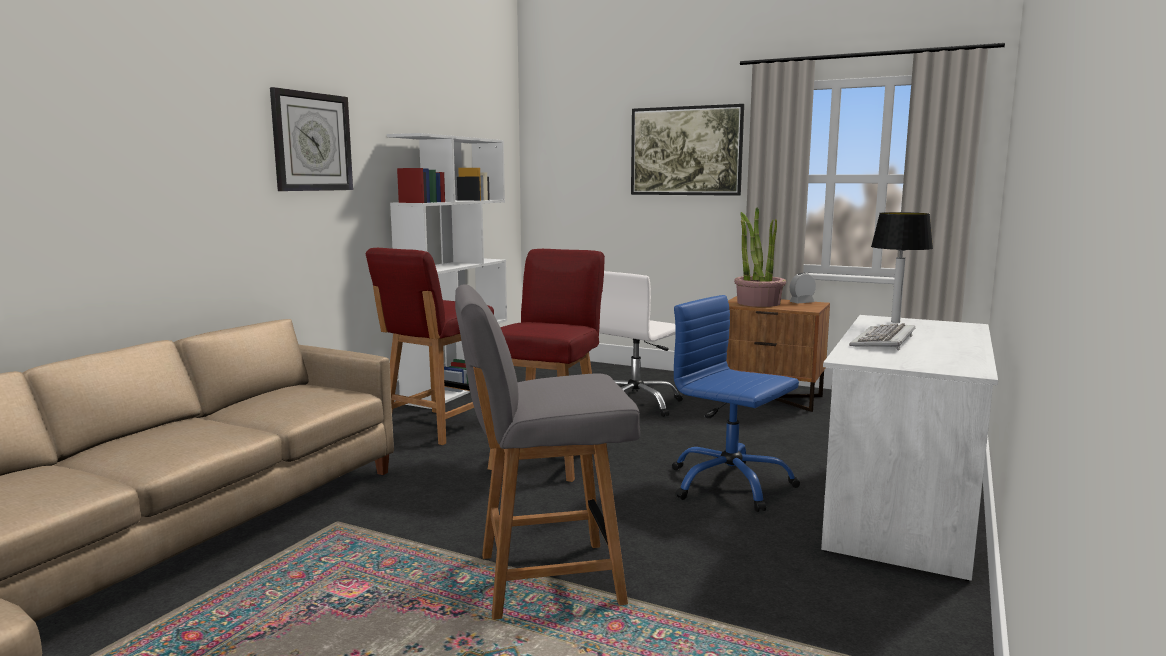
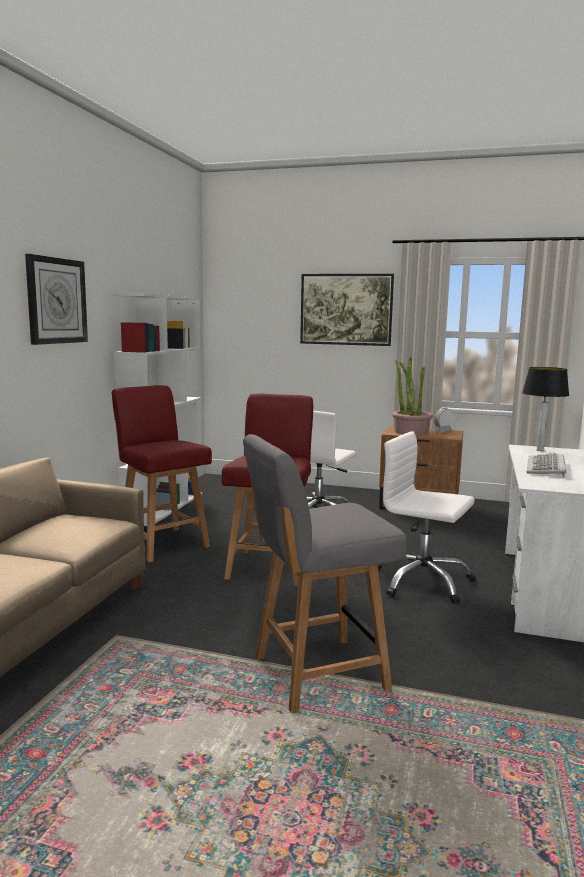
camera: 10 degrees left, 0 degrees up
red chair [366,248,494,445] -> red chair turned 120 degrees clockwise [112,385,212,563]
blue office chair [672,295,800,512] -> white office chair [378,431,476,604]

